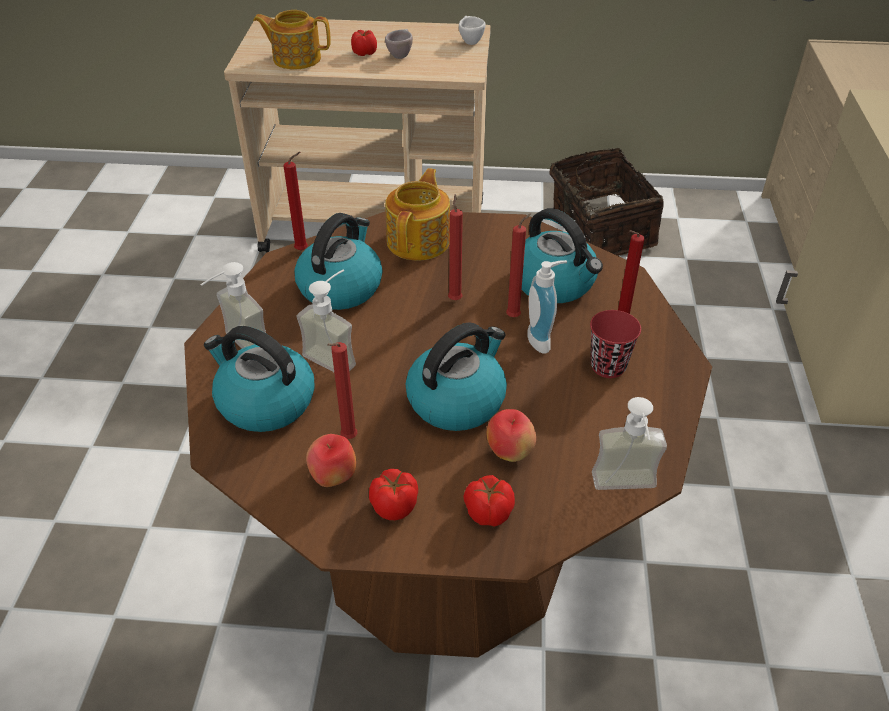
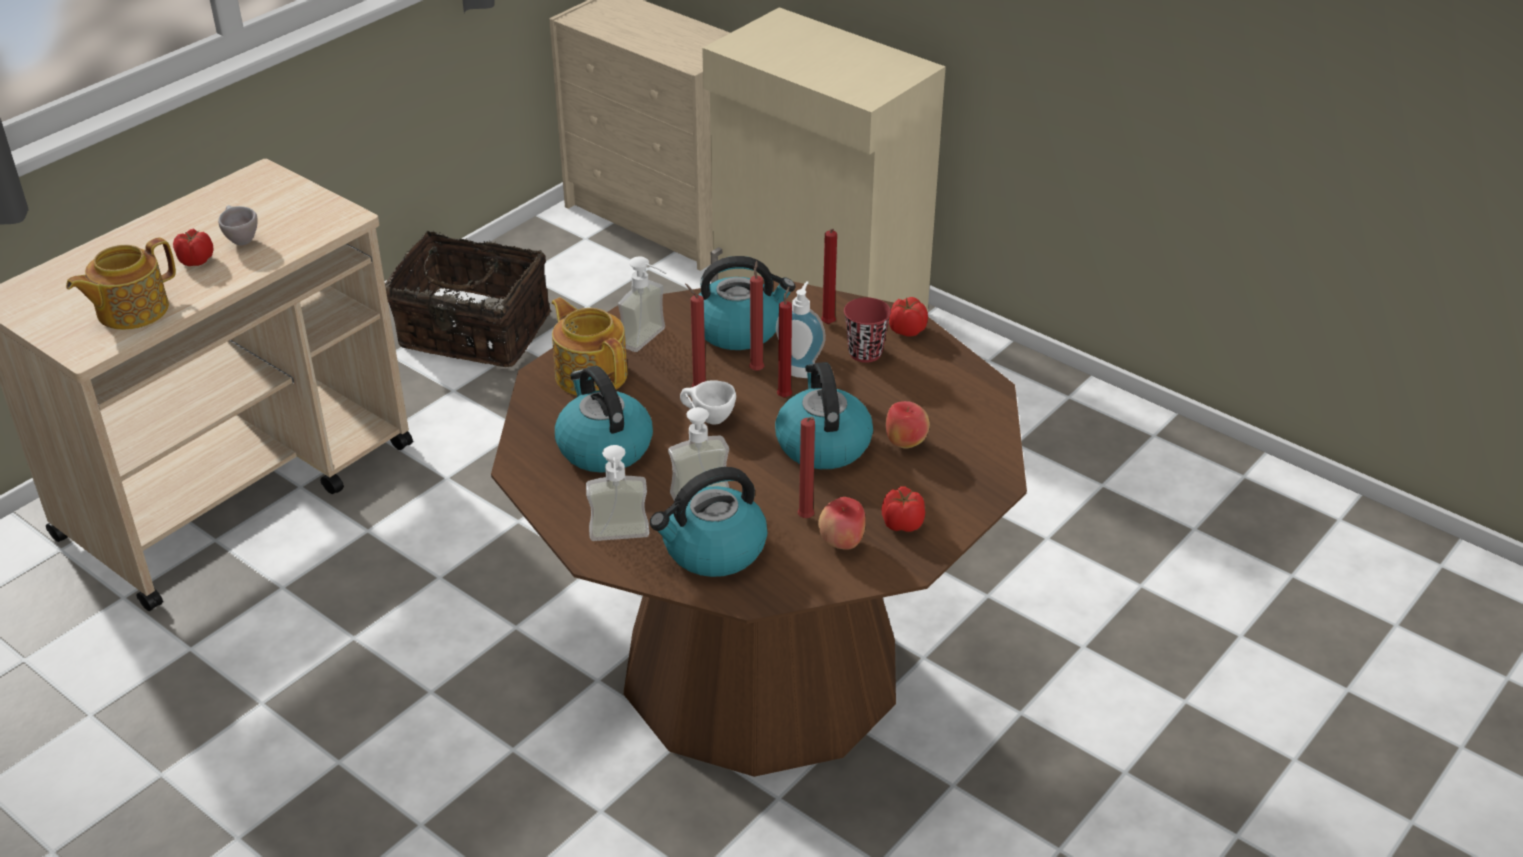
camera: 55 degrees left, 5 degrees down
red candle [284,152,308,251] -> red candle moved to [777,287,792,398]
white cup [459,16,486,45] -> white cup moved to [680,380,736,425]
tomato [463,475,515,527] -> tomato moved to [889,297,928,337]
soap dispenser [592,397,667,490] -> soap dispenser moved to [618,256,667,352]

